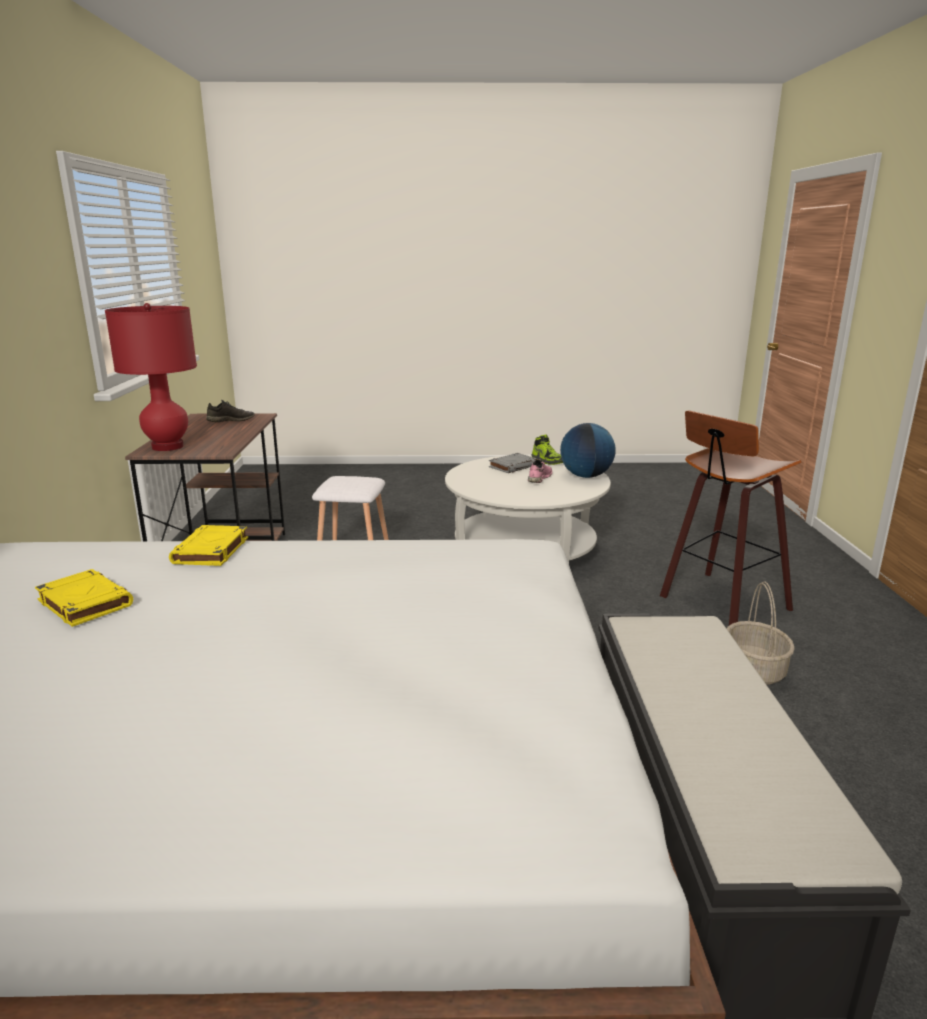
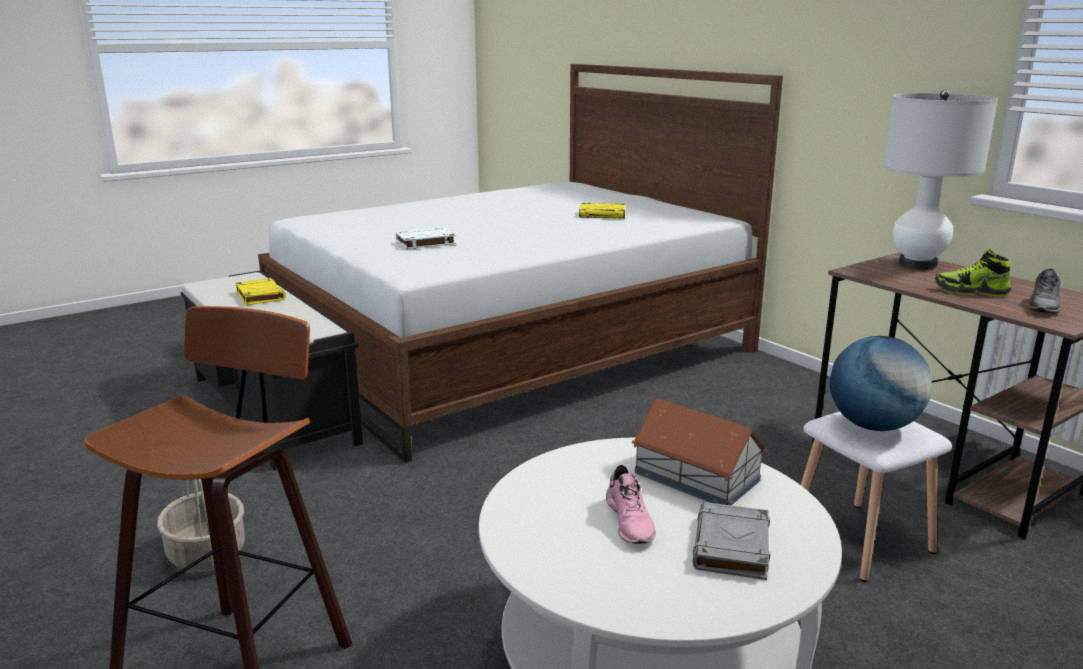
camera: 145 degrees right, 0 degrees up
red table lamp [105,303,197,451] -> white table lamp [883,90,998,269]
yellow book [169,525,248,566] -> yellow book moved to [235,278,286,306]
shoe [531,434,563,465] -> shoe moved to [935,249,1011,296]
globe [560,423,616,478] -> globe moved to [830,336,932,431]
none -> white book [395,228,456,249]
none -> toy house [632,398,767,506]

